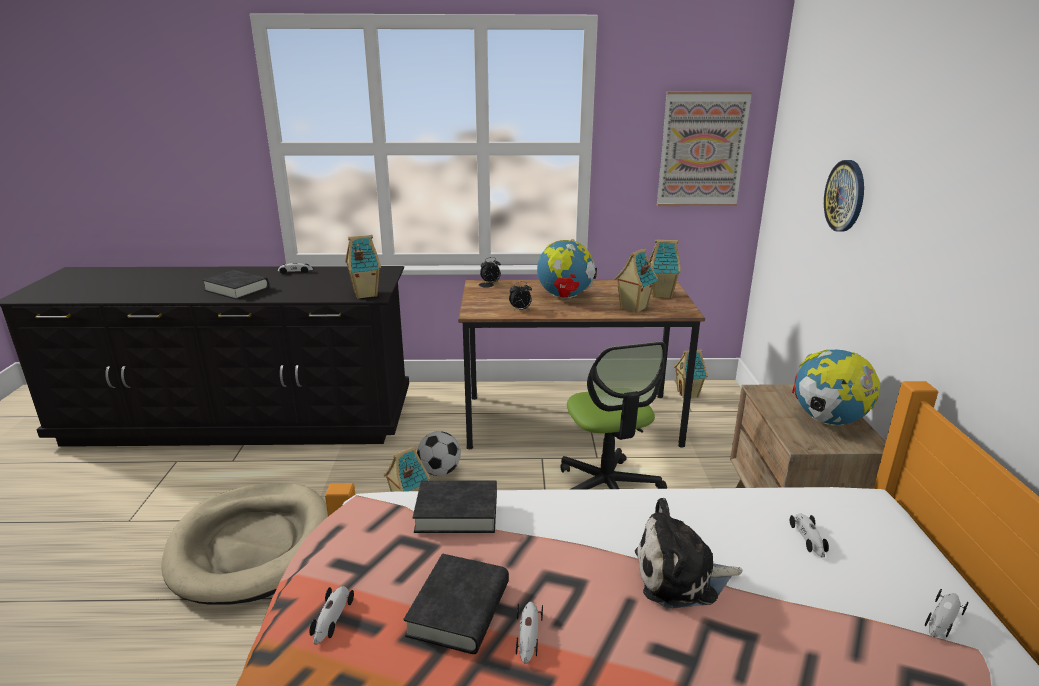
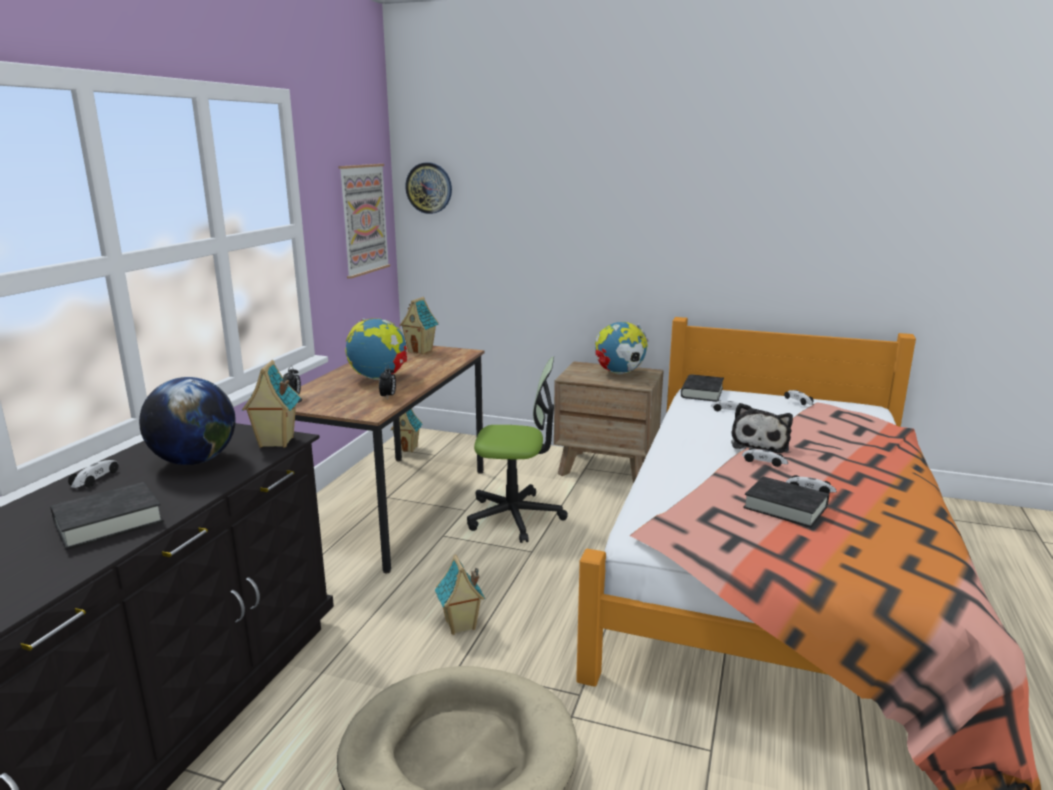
camera: 70 degrees left, 5 degrees down
toy car [309,586,354,644] -> toy car moved to [742,448,788,467]
black book [413,480,497,533] -> black book moved to [681,374,724,402]
football [417,431,461,476] -> none
toy house [614,248,658,313] -> none
wall clock [824,160,864,232] -> wall clock moved to [405,163,452,214]
none -> globe [139,377,236,465]

